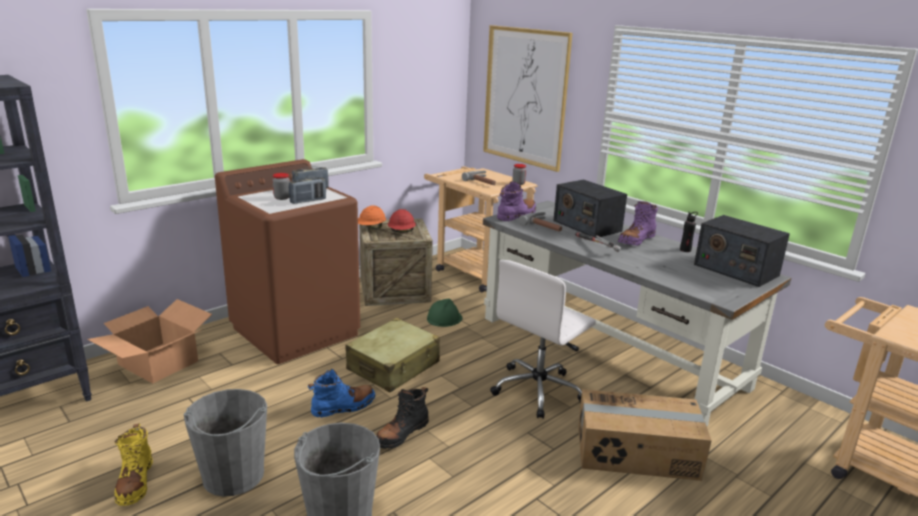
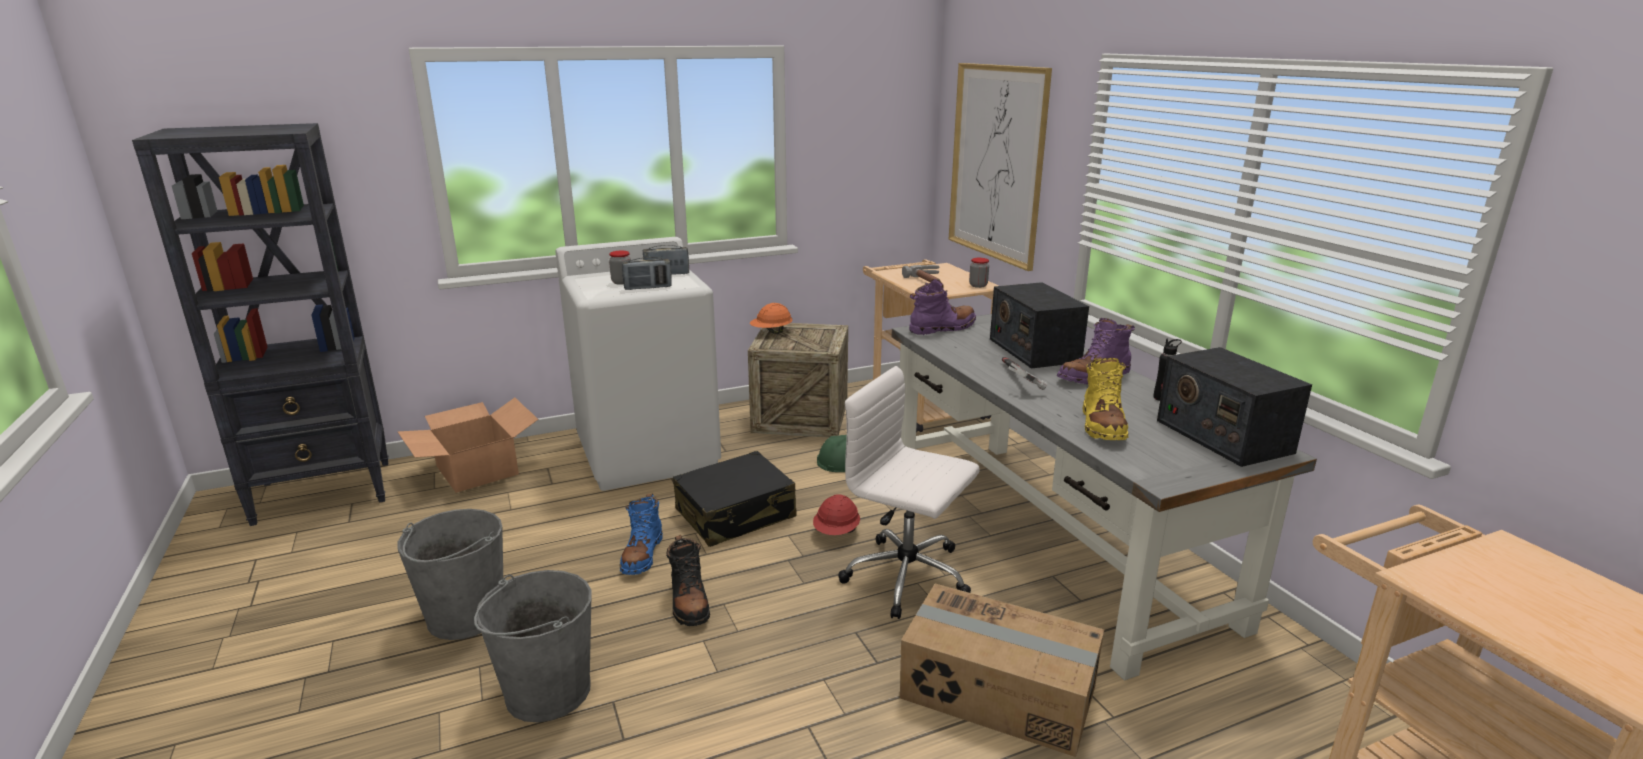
camera: 20 degrees right, 0 degrees up
yellow boot [114,423,153,506] -> yellow boot moved to [1083,357,1128,440]
brown washing machine [215,159,360,364] -> white washing machine [555,237,721,491]
blue boot [308,369,375,418] -> blue boot turned 105 degrees clockwise [620,494,663,575]
beige suitcase [346,318,440,392] -> black suitcase [673,451,797,547]
black boot [376,387,429,449] -> black boot turned 75 degrees counterclockwise [666,535,710,626]
red hard hat [388,209,416,233] -> red hard hat moved to [813,494,860,535]
white office chair [490,260,596,419] -> white office chair turned 60 degrees clockwise [838,366,980,619]
hammer [519,212,562,232] -> none

